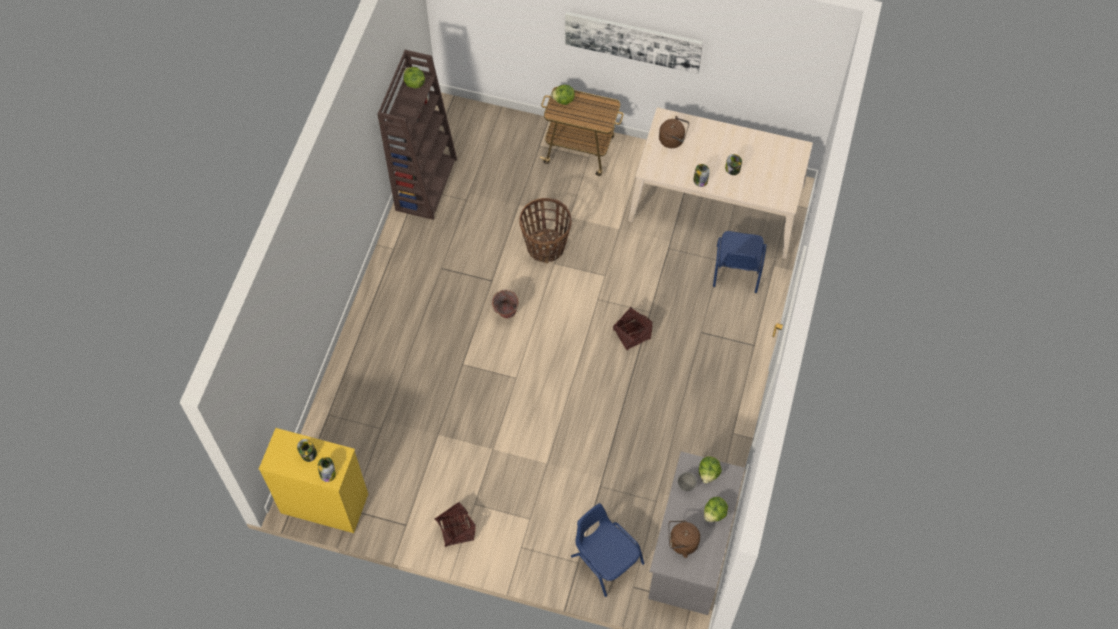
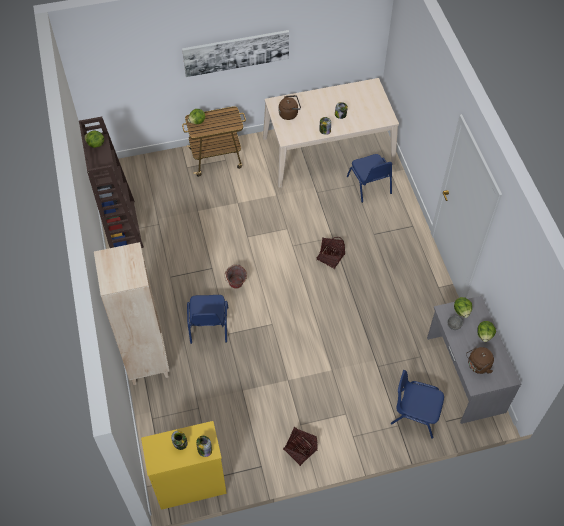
camera: 30 degrees left, 5 degrees down
basket [519,198,572,263] -> none
none -> beige bookcase [94,242,169,385]
none -> blue chair [187,295,229,344]

